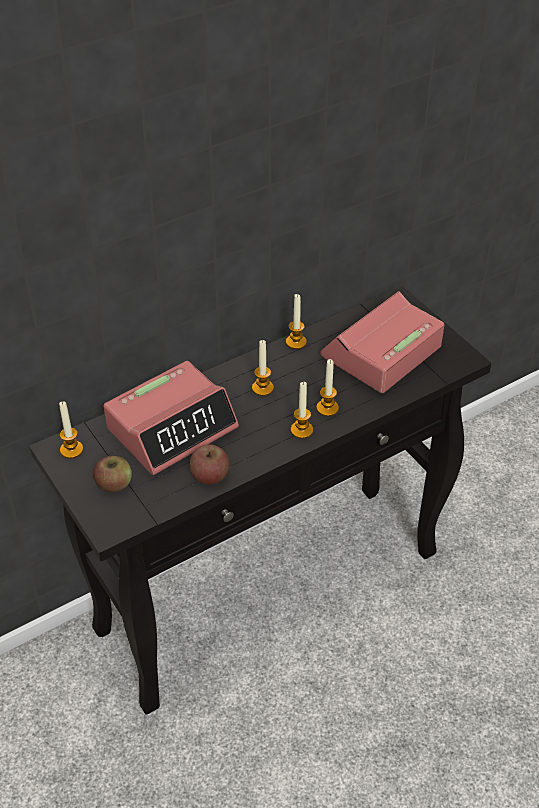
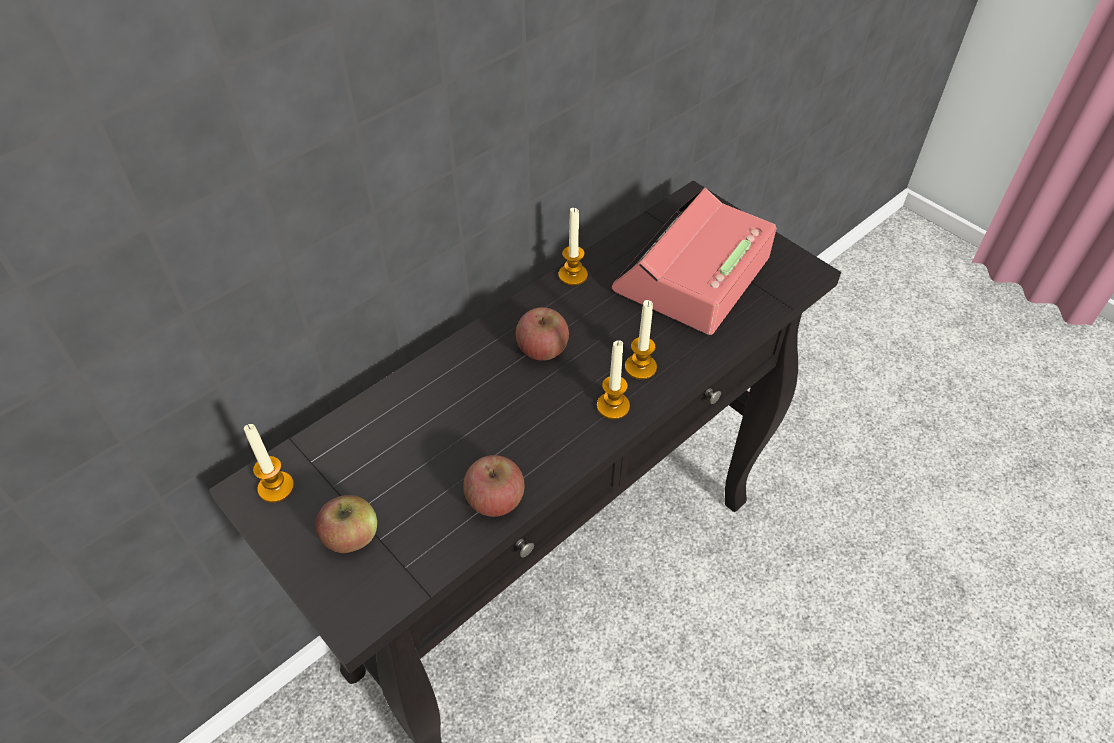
camera: 10 degrees left, 5 degrees up
alarm clock [104,361,239,475] -> none
candle [252,340,274,396] -> apple [516,307,569,361]

